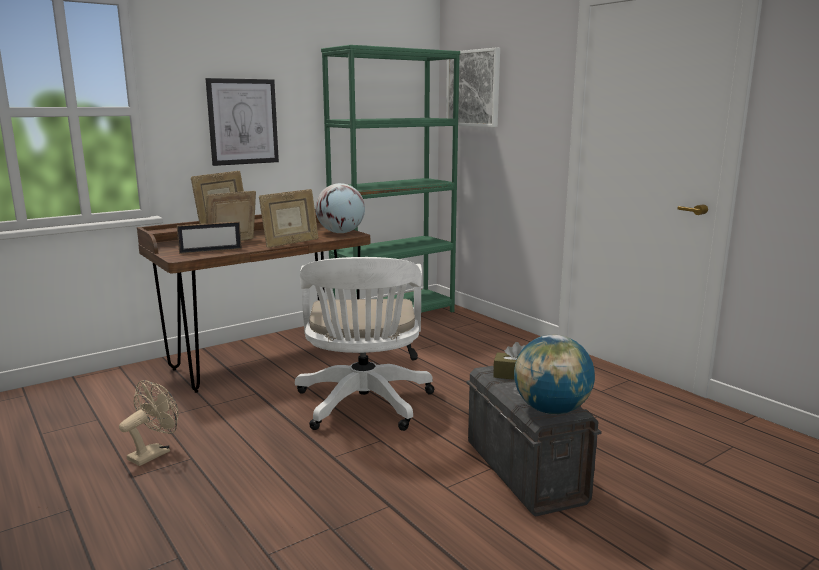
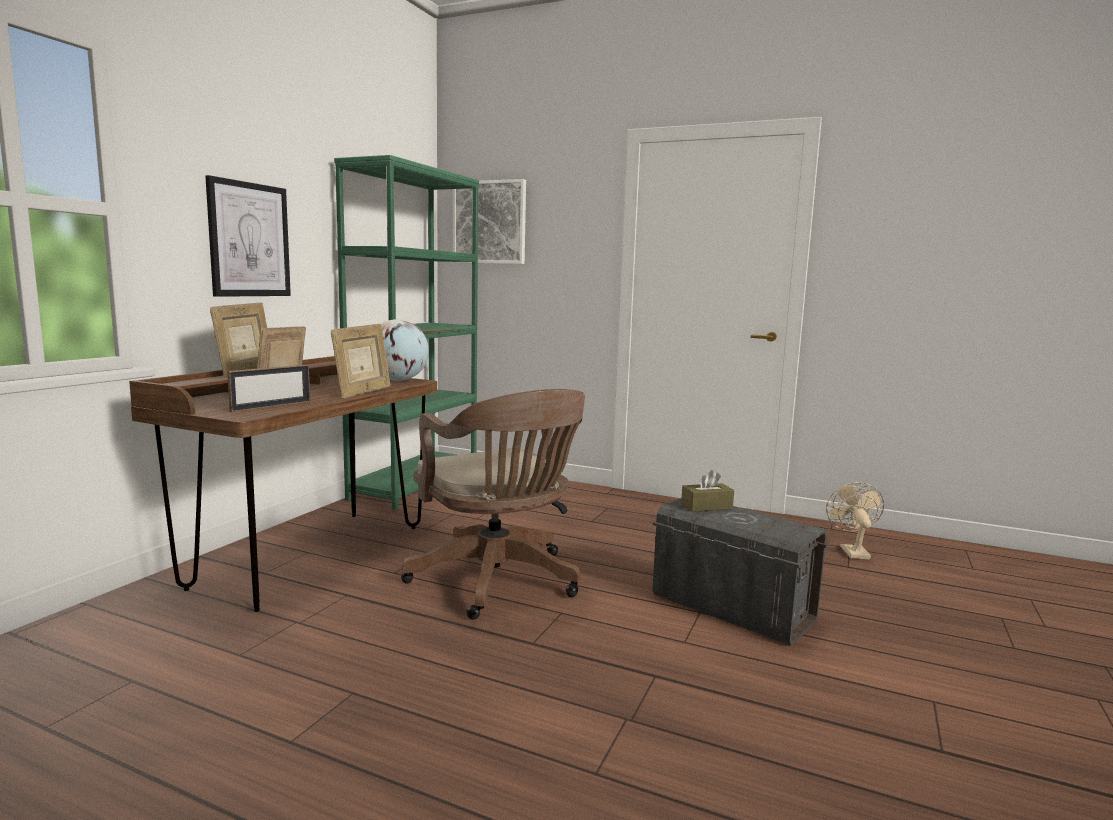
camera: 30 degrees left, 5 degrees down
beige fan [119,380,179,466] -> beige fan moved to [826,482,884,559]
white office chair [295,257,435,431] -> brown office chair [401,389,585,620]
globe [514,335,595,414] -> none

